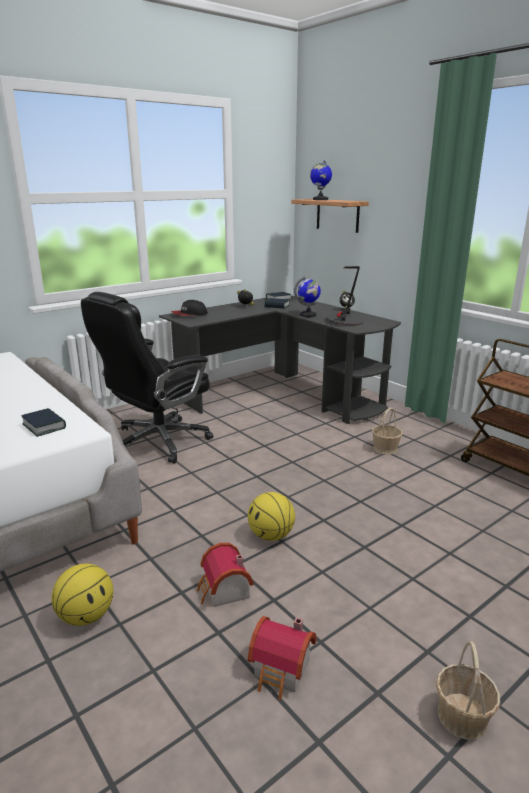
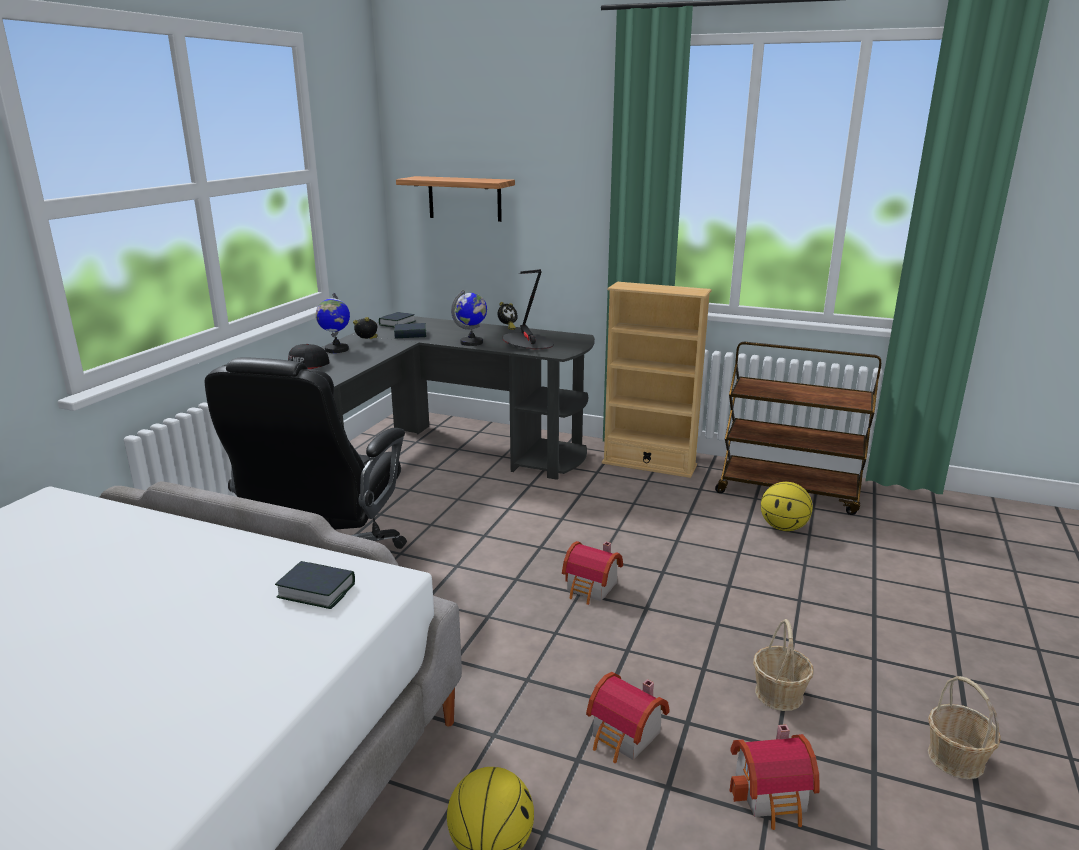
camera: 30 degrees left, 0 degrees up
basketball [248,492,295,541] -> basketball moved to [761,482,813,531]
globe [310,160,332,200] -> globe moved to [316,293,350,353]
basket [372,408,403,454] -> basket moved to [753,619,814,711]
none -> toy house [562,541,623,605]
none -> beige bookcase [602,282,712,478]

